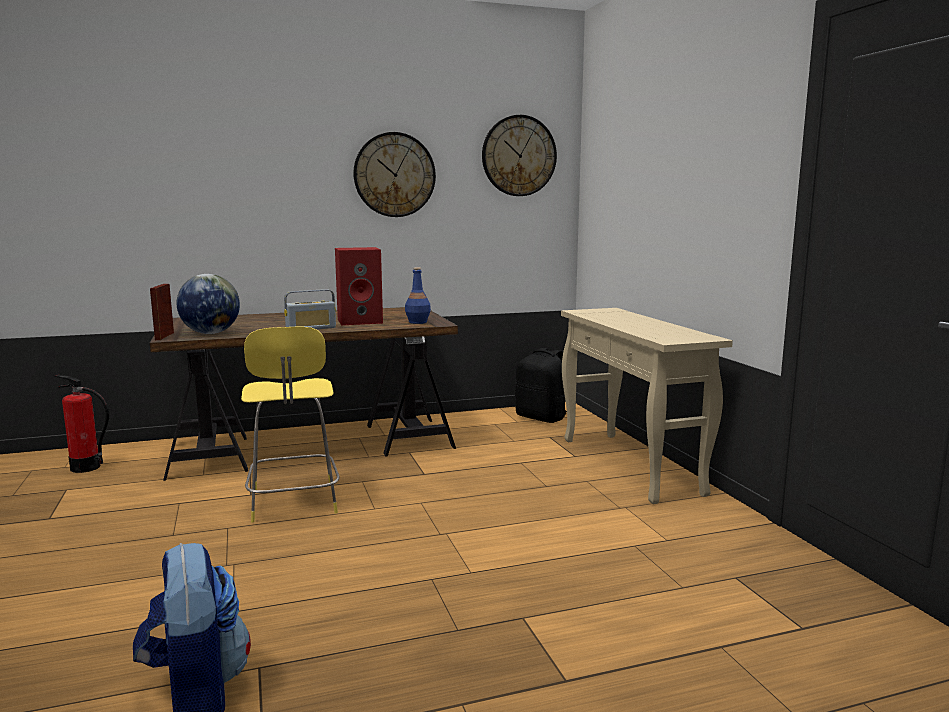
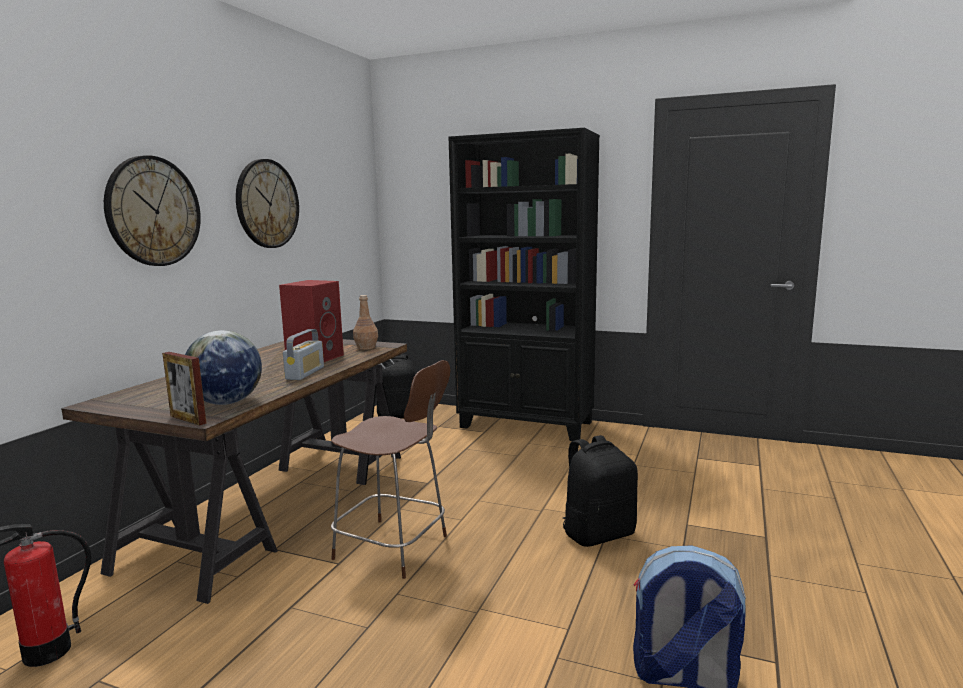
camera: 50 degrees left, 0 degrees up
yellow stool [241,327,340,523] -> brown stool [331,360,450,579]
blue bottle [405,267,431,324] -> brown bottle [353,295,378,350]
wall clock [482,115,557,196] -> wall clock moved to [104,155,201,266]
beige console table [561,308,733,504] -> black bookcase [449,128,600,441]
none -> black backpack [563,435,638,547]

